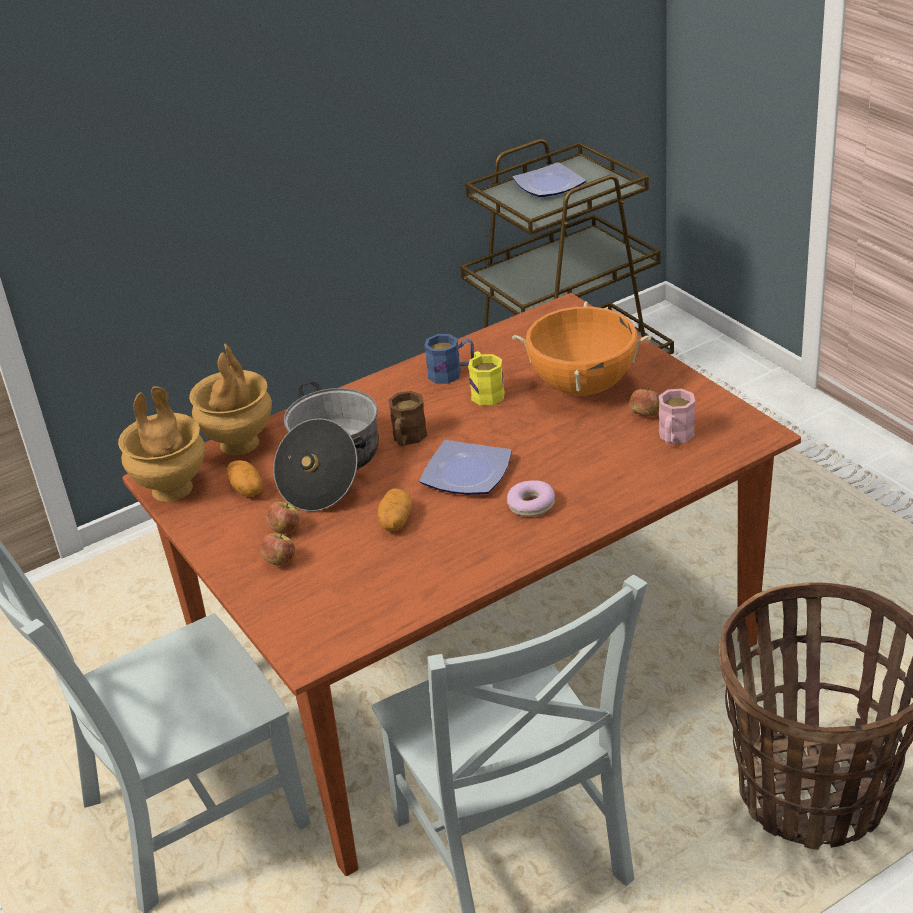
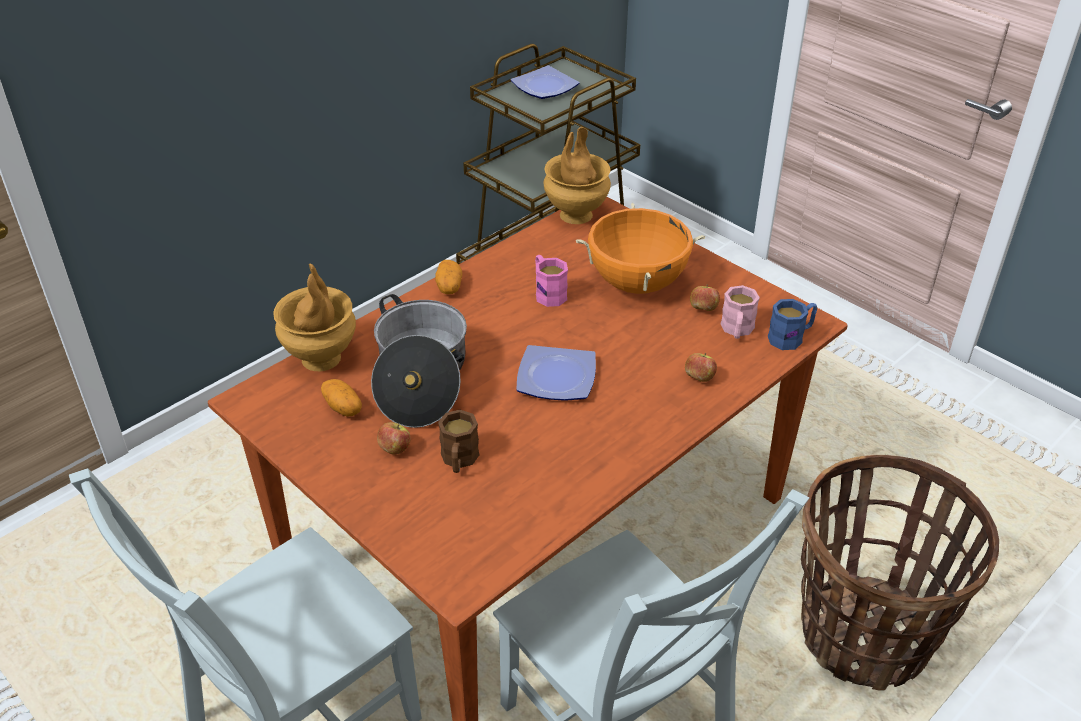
camera: 15 degrees left, 5 degrees up
brown vase [118,386,205,502] -> brown vase moved to [543,127,611,224]
apple [260,533,295,566] -> apple moved to [685,353,717,382]
potato [378,488,412,531] -> potato moved to [435,260,462,294]
brown mug [388,391,428,446] -> brown mug moved to [438,410,479,473]
blue mug [424,334,474,384] -> blue mug moved to [768,299,817,350]
yellow mug [468,351,505,405] -> pink mug [535,255,568,307]
donut [507,480,555,517] -> none

